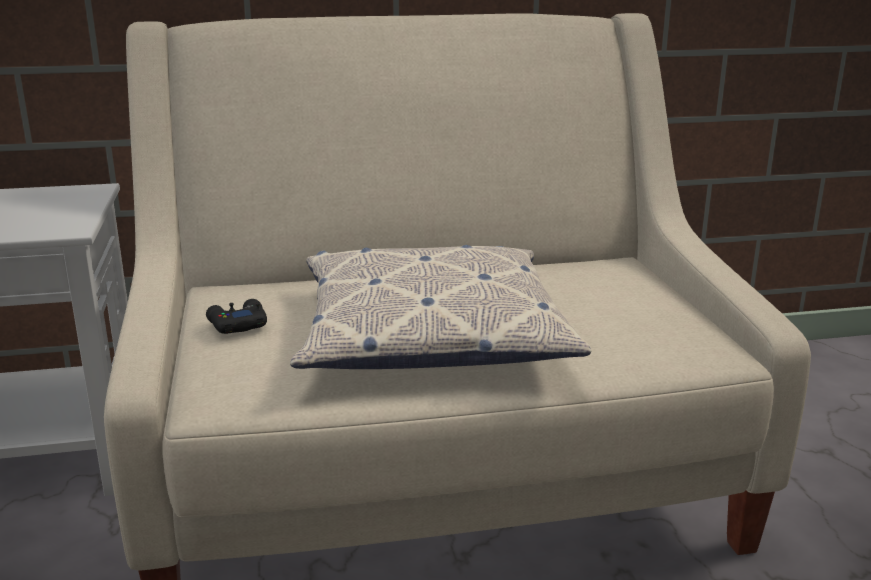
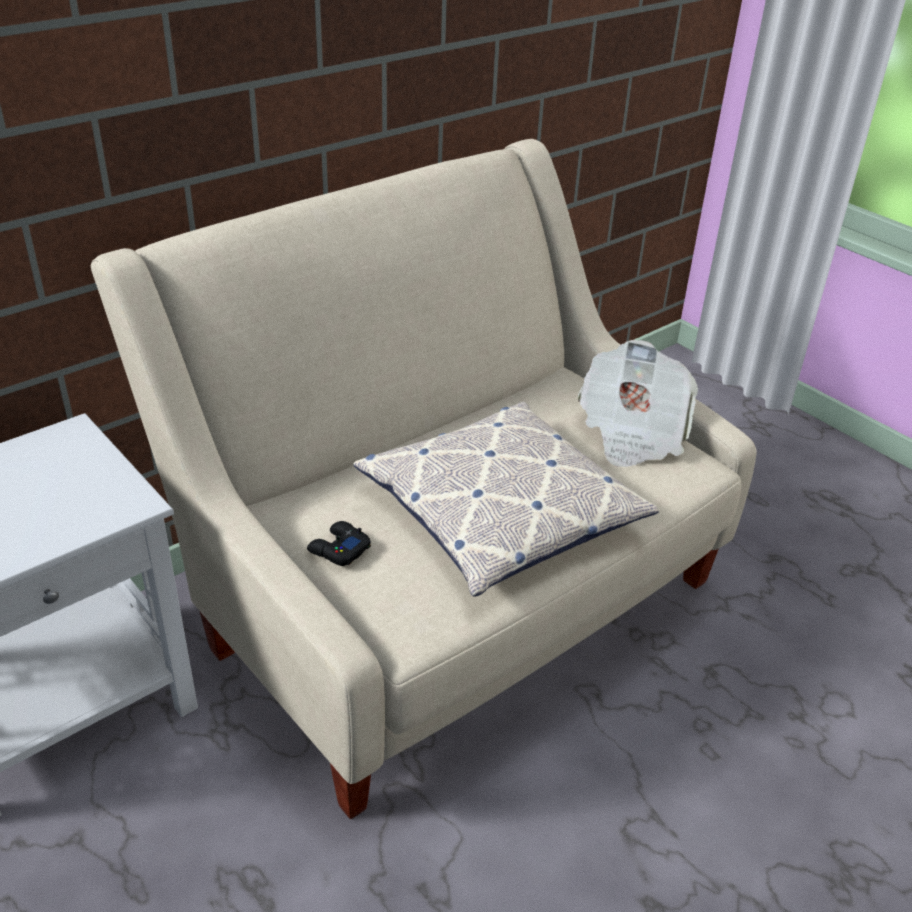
camera: 30 degrees left, 15 degrees up
none -> newspaper [578,340,698,467]

